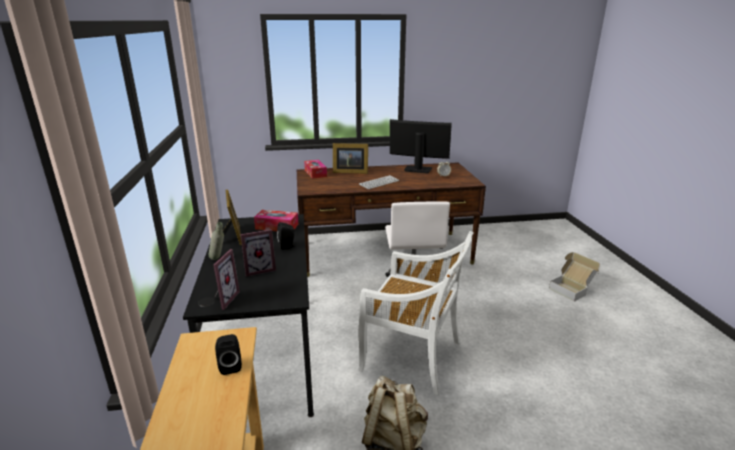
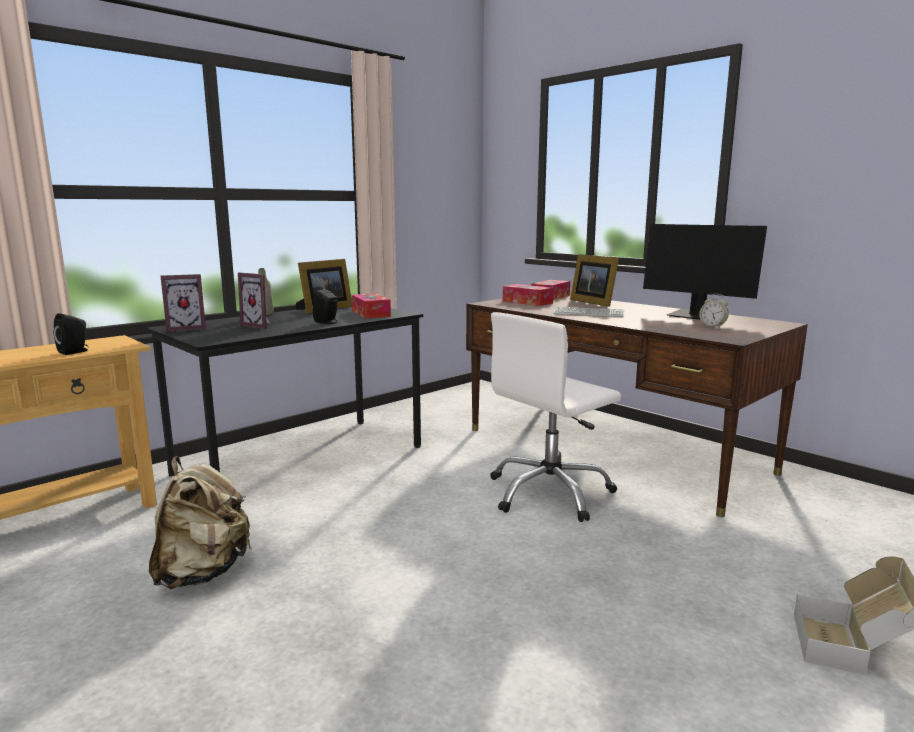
camera: 55 degrees right, 10 degrees down
white chair [358,231,473,395] -> none
monitor [390,119,452,174] -> monitor turned 150 degrees clockwise [643,224,767,320]
none -> tissue box [503,284,554,306]

